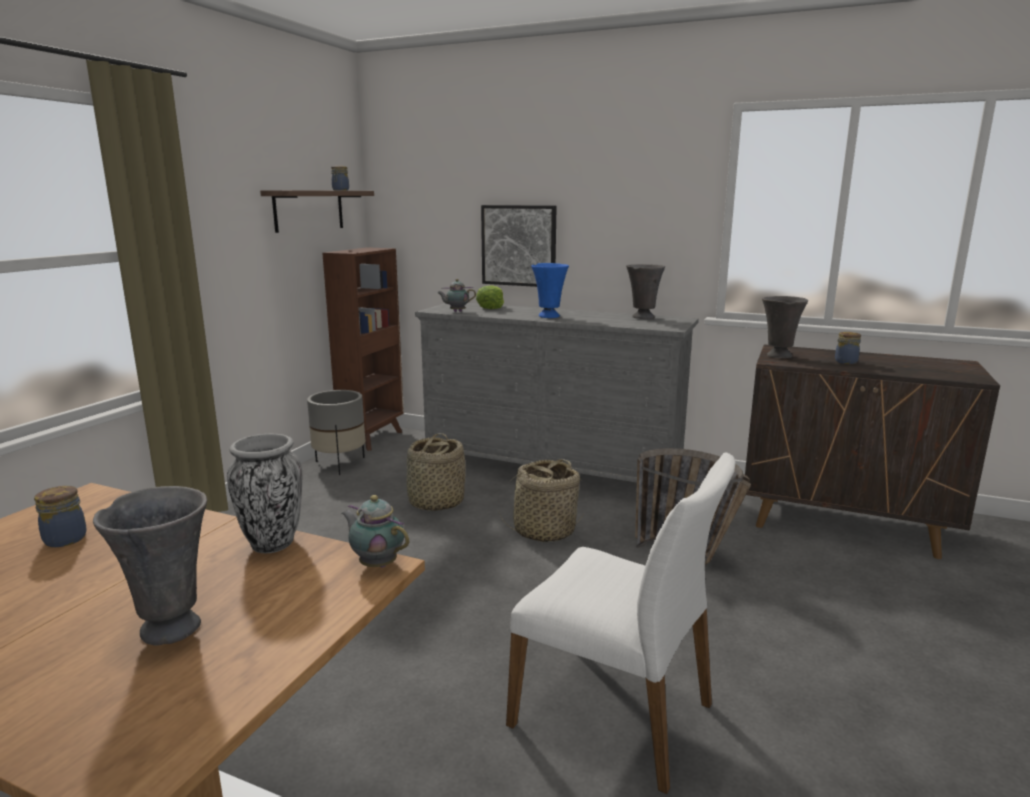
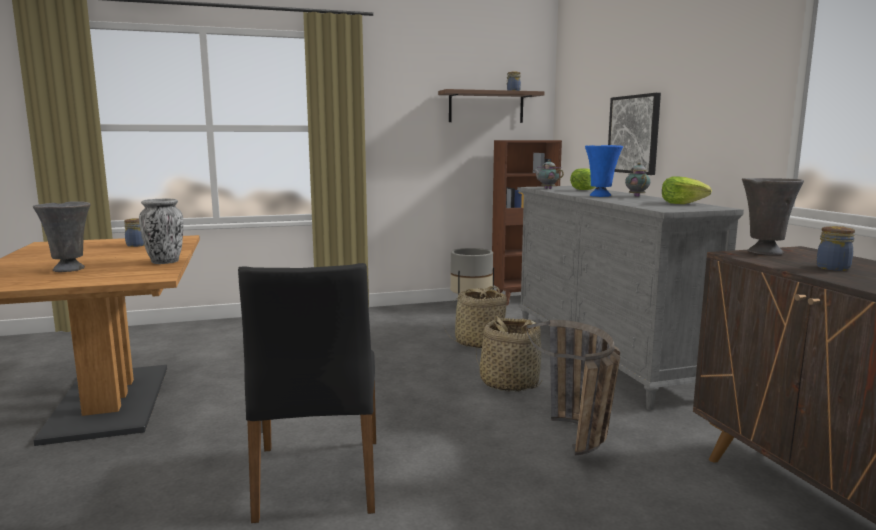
camera: 50 degrees right, 5 degrees down
teapot [342,495,409,568] -> teapot moved to [625,163,650,197]
white chair [506,452,735,794] -> black chair [238,263,376,523]
grey vase [626,264,665,319] -> lettuce [662,176,712,204]

